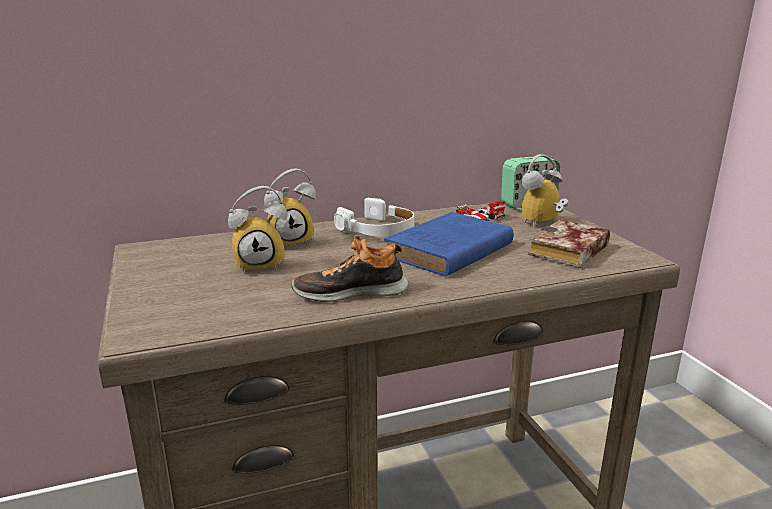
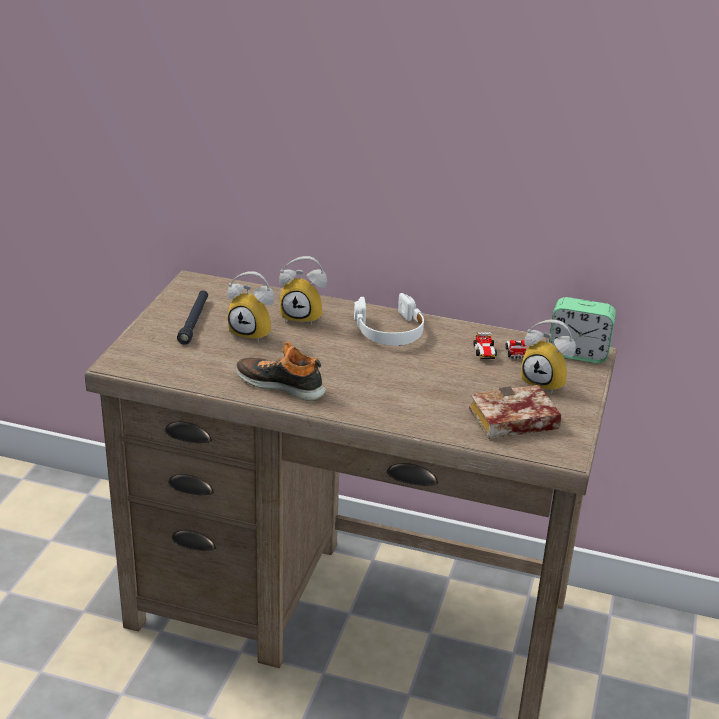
camera: 35 degrees right, 10 degrees up
blue book [384,212,513,277] -> none
alarm clock [521,154,569,229] -> alarm clock turned 150 degrees counterclockwise [521,320,576,394]
none -> black flashlight [177,290,208,345]

